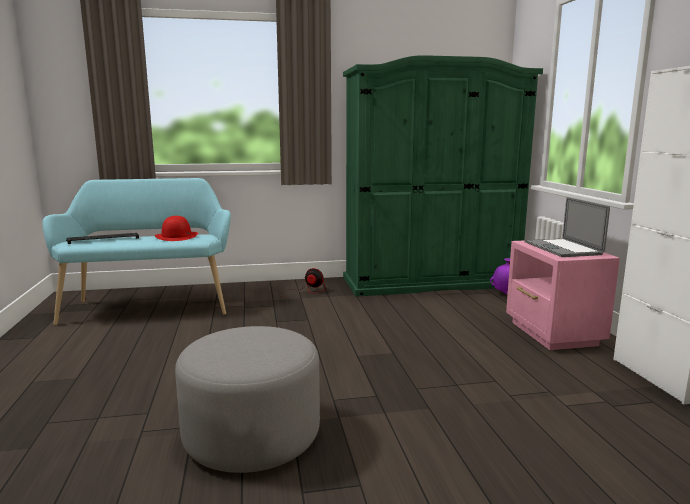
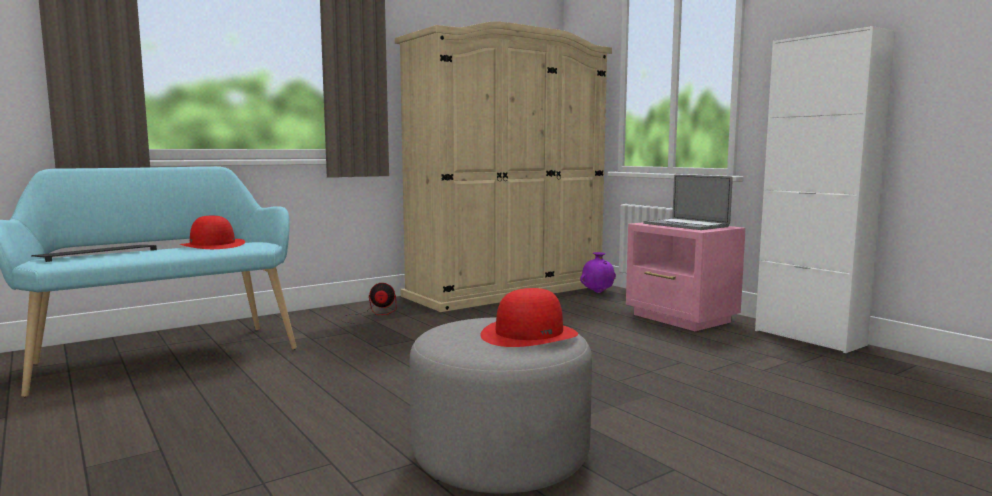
camera: 25 degrees left, 5 degrees down
green wardrobe [343,55,543,297] -> beige wardrobe [395,21,612,312]
none -> red hat [480,288,578,347]

